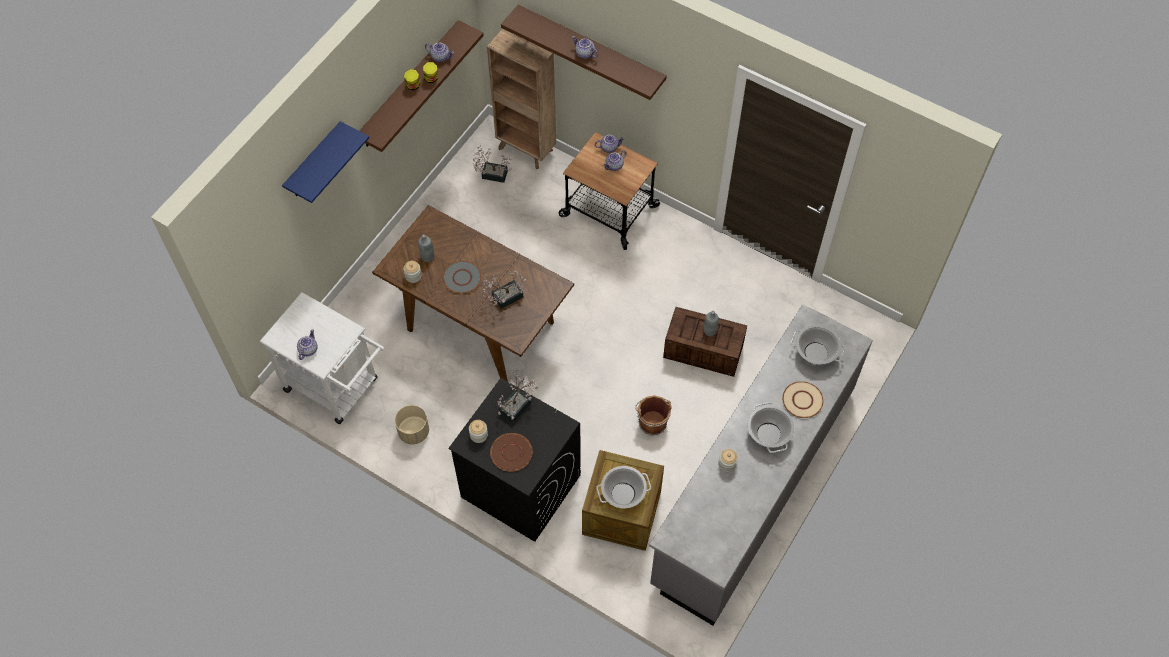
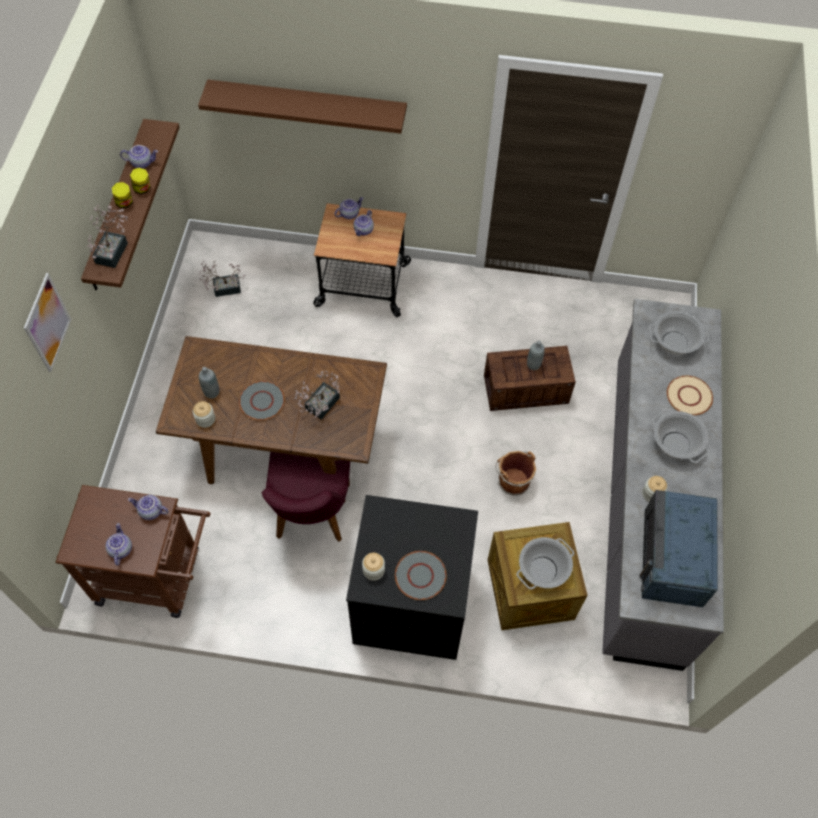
camera: 25 degrees left, 0 degrees up
white cart [259,292,385,424] -> brown cart [55,485,211,618]
blue shelf [282,121,369,203] -> picture [24,273,71,372]
beige planter [395,405,429,444] -> none
brown bookcase [487,28,556,169] -> none
brown plate [490,433,532,472] -> grey plate [395,551,446,600]
potted plant [497,370,538,423] -> potted plant moved to [87,205,128,268]
teapot [572,36,598,59] -> teapot moved to [128,495,169,520]
none -> purple chair [262,452,350,542]
none -> blue microwave [639,490,718,607]

